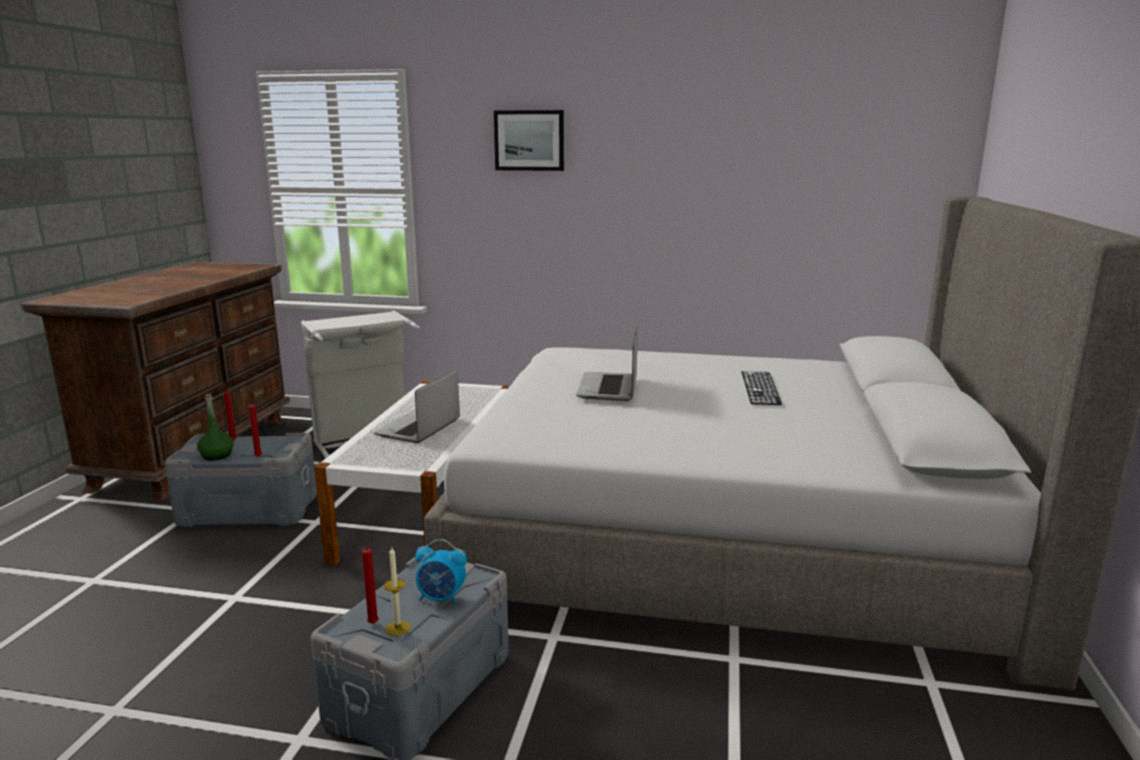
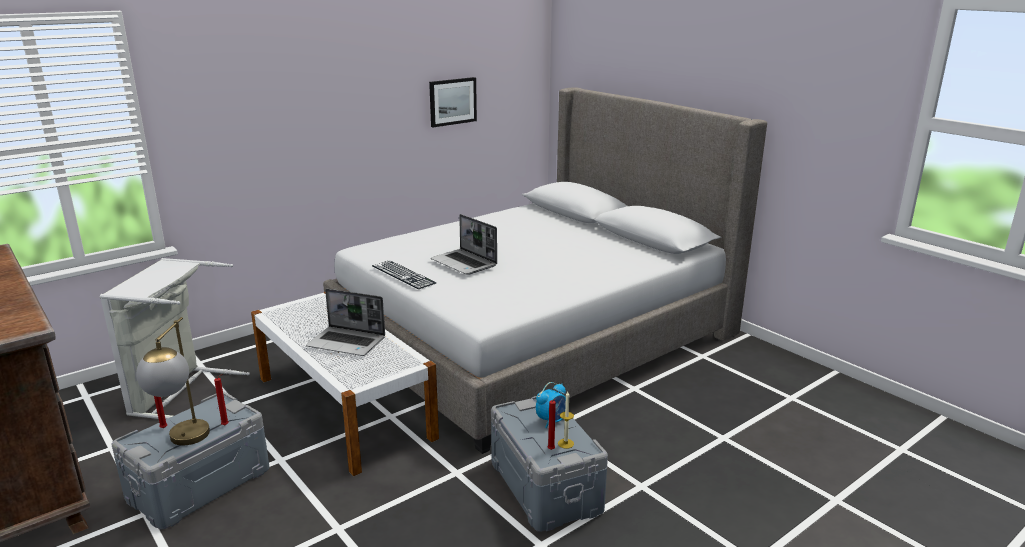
camera: 50 degrees left, 5 degrees up
green bottle [197,394,234,460] -> table lamp [136,317,210,445]
laptop [374,370,460,443] -> laptop turned 45 degrees counterclockwise [306,289,385,356]
picture [494,110,564,171] -> picture moved to [429,77,477,127]
keyboard [742,371,782,405] -> keyboard moved to [372,260,436,289]

